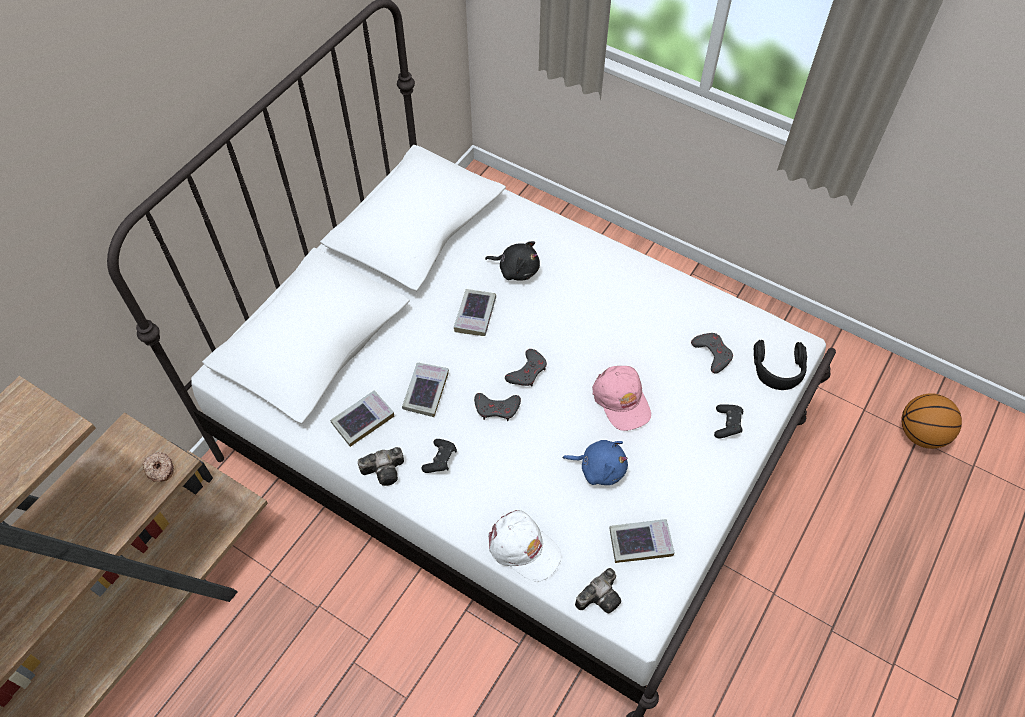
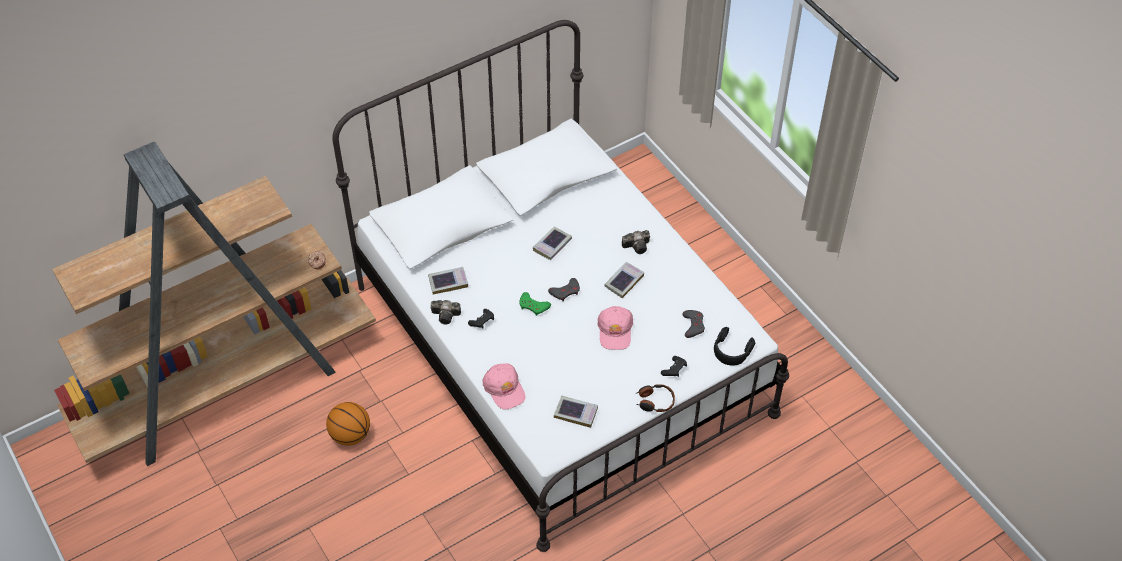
camera: 25 degrees right, 5 degrees down
book [402,363,449,417] -> book moved to [604,262,644,298]
grey game controller [474,393,521,421] -> green game controller [519,292,551,316]
black plush toy [485,241,540,281] -> none
white cap [488,510,561,582] -> pink cap [482,363,526,410]
blue plush toy [563,440,628,485] -> none
camera [575,568,621,613] -> camera moved to [622,230,650,254]
basketball [901,393,962,449] -> basketball moved to [326,402,370,446]
none -> headphones [635,385,675,412]

